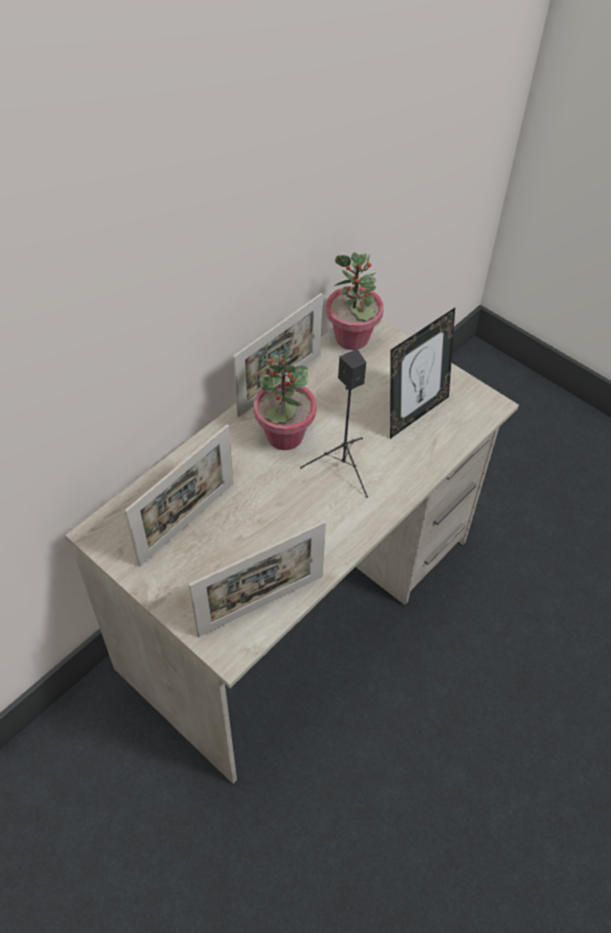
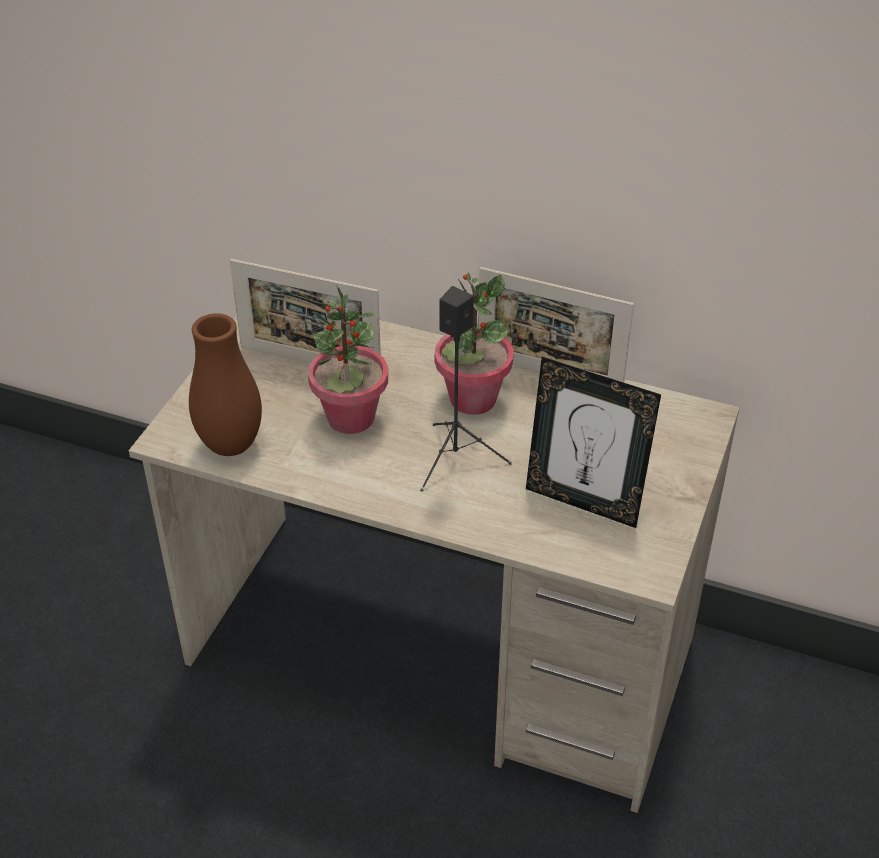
camera: 70 degrees right, 10 degrees down
picture frame [189,521,326,637] -> brown vase [189,313,262,456]
potted plant [326,252,383,350] -> potted plant moved to [308,284,388,434]

